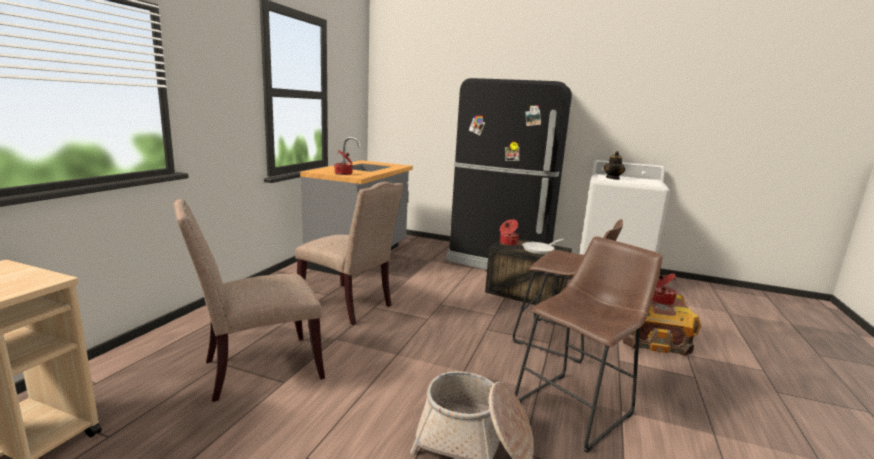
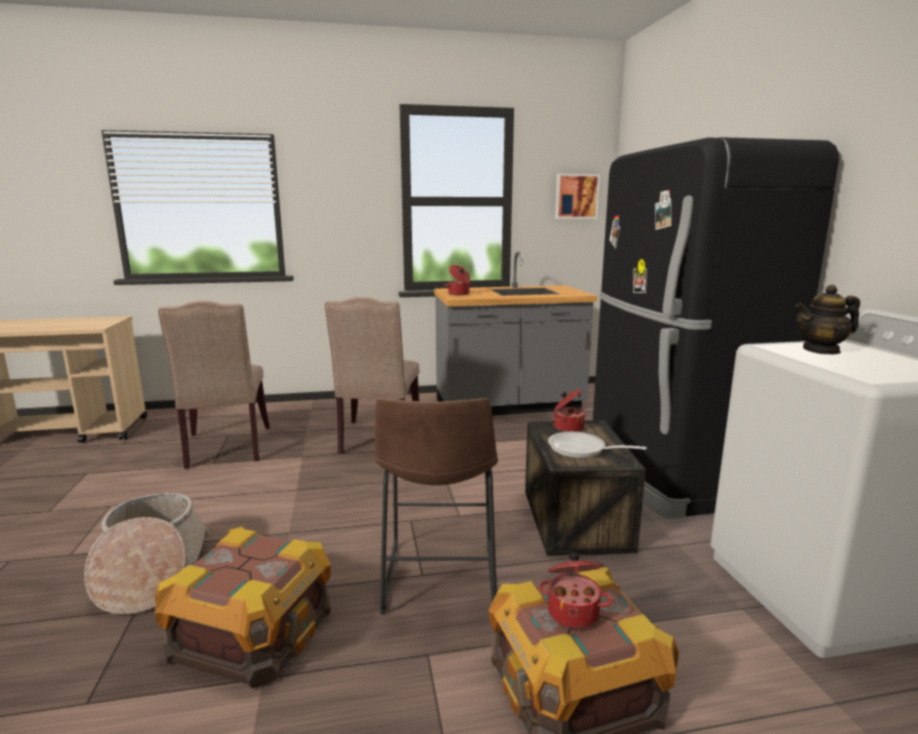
camera: 60 degrees right, 0 degrees up
beige chair [173,199,325,402] -> beige chair turned 135 degrees counterclockwise [158,301,270,469]
brown stool [514,236,662,453] -> crate [154,527,331,688]
none -> picture [555,174,600,219]

